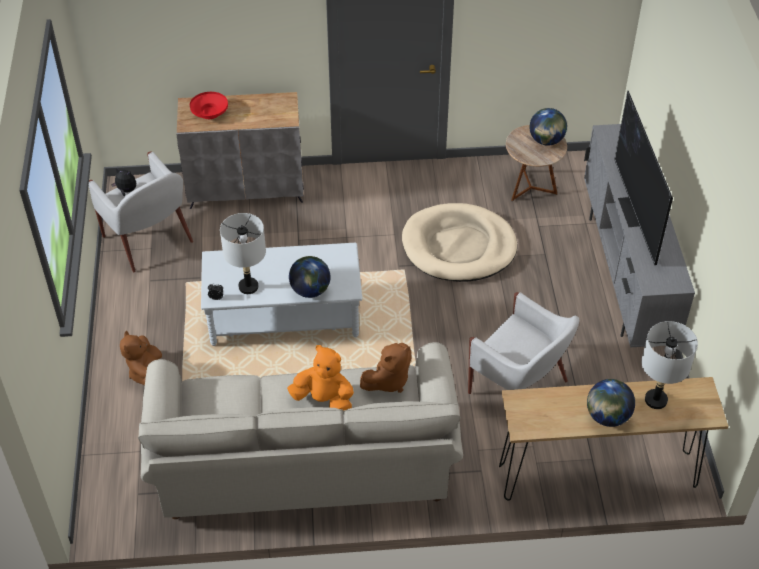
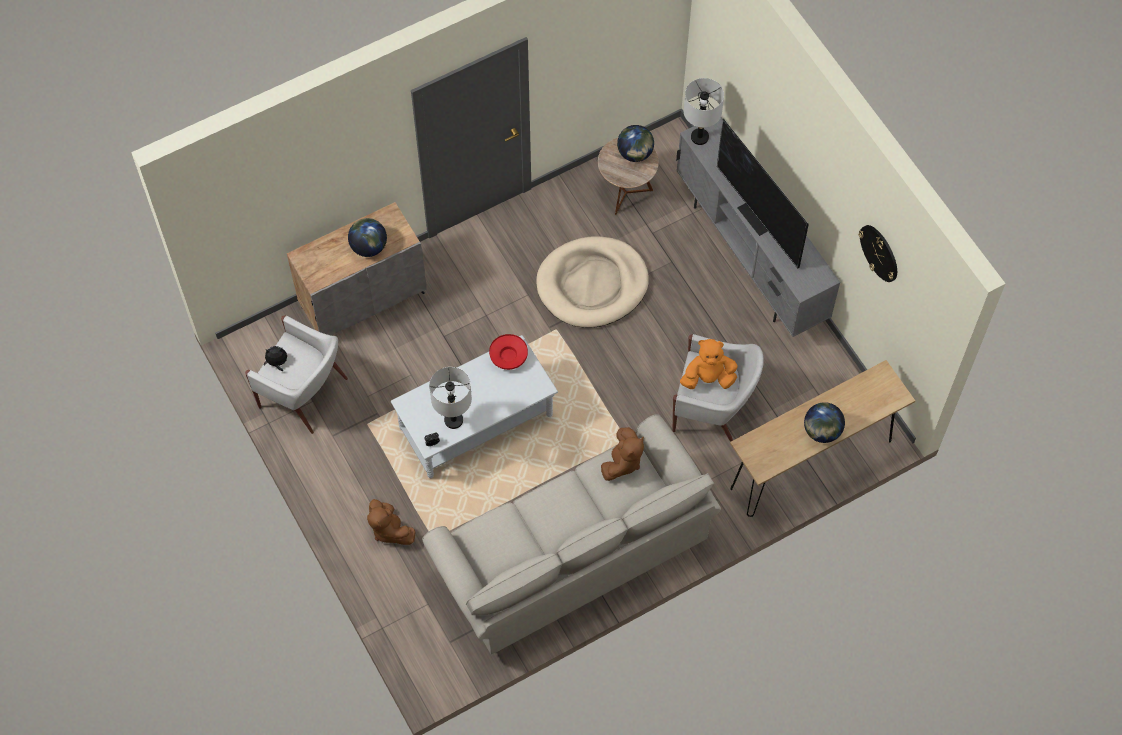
camera: 25 degrees left, 15 degrees up
red bowl [190,92,228,119] -> red bowl moved to [489,334,528,370]
orange plush toy [287,345,354,411] -> orange plush toy moved to [680,339,738,389]
globe [289,256,330,298] -> globe moved to [348,218,387,257]
grey table lamp [641,321,698,409] -> grey table lamp moved to [684,78,724,145]
none -> wall clock [858,225,897,282]

